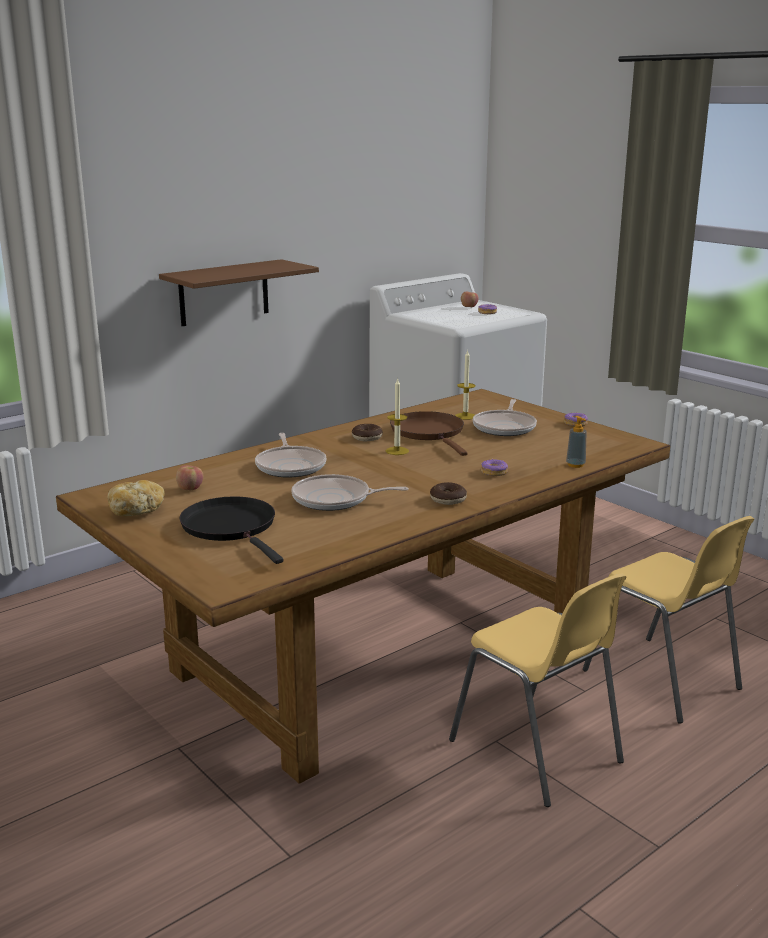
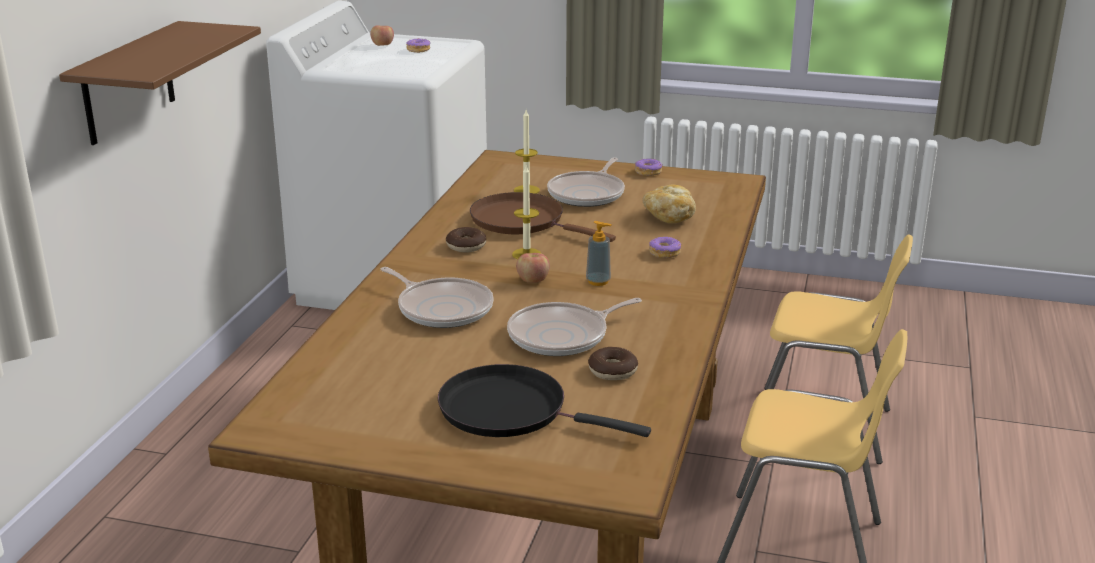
camera: 35 degrees left, 5 degrees up
bread [107,480,165,516] -> bread moved to [643,184,696,223]
apple [176,465,203,490] -> apple moved to [516,253,550,283]
donut [430,482,467,505] -> donut moved to [588,347,638,380]
frying pan [473,399,537,436] -> frying pan turned 45 degrees clockwise [547,158,625,207]
soap dispenser [566,416,587,468] -> soap dispenser moved to [586,221,611,286]

